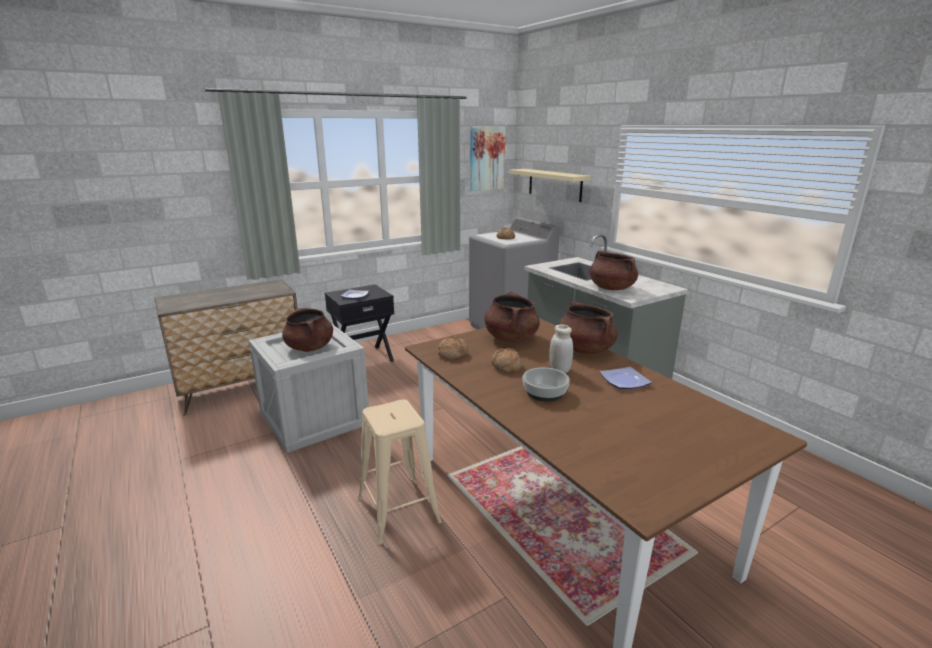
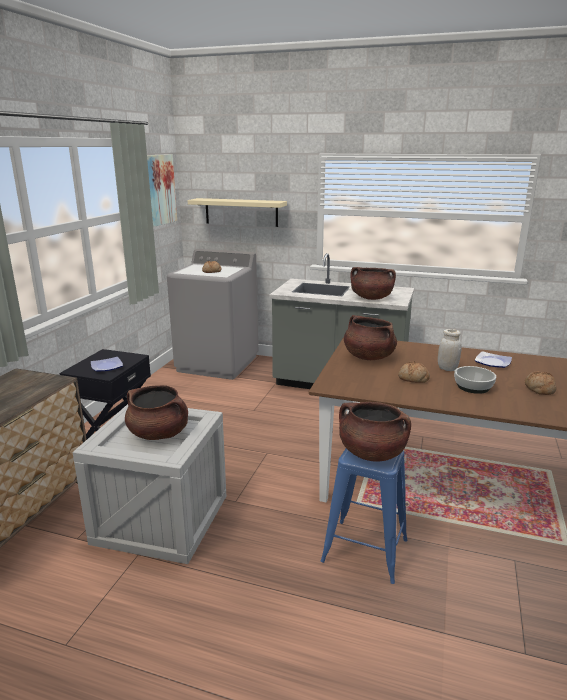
camera: 40 degrees left, 0 degrees up
beige stool [358,399,442,545] -> blue stool [321,448,408,584]
bread [438,336,468,360] -> bread moved to [525,371,556,395]
brown cooking pot [558,301,618,354] -> brown cooking pot moved to [339,402,411,461]

